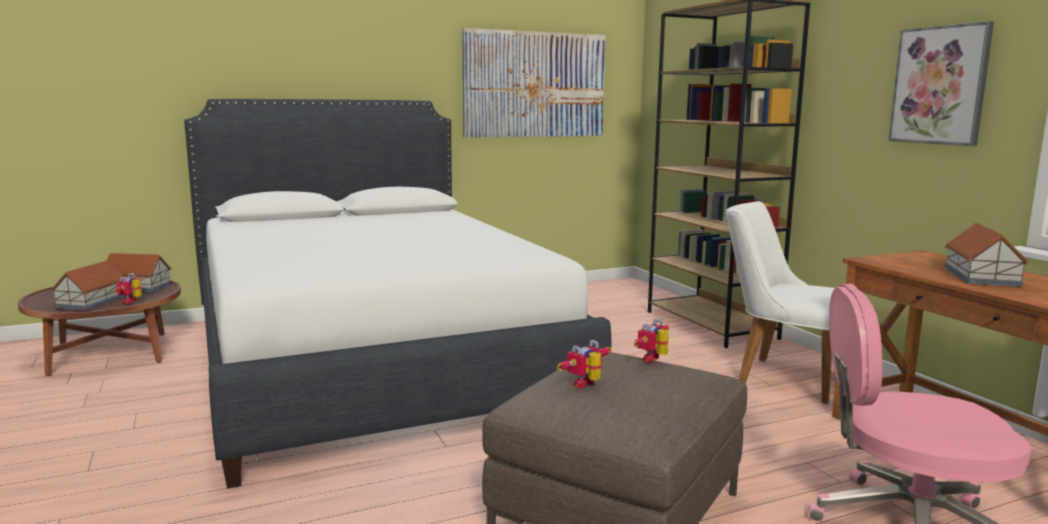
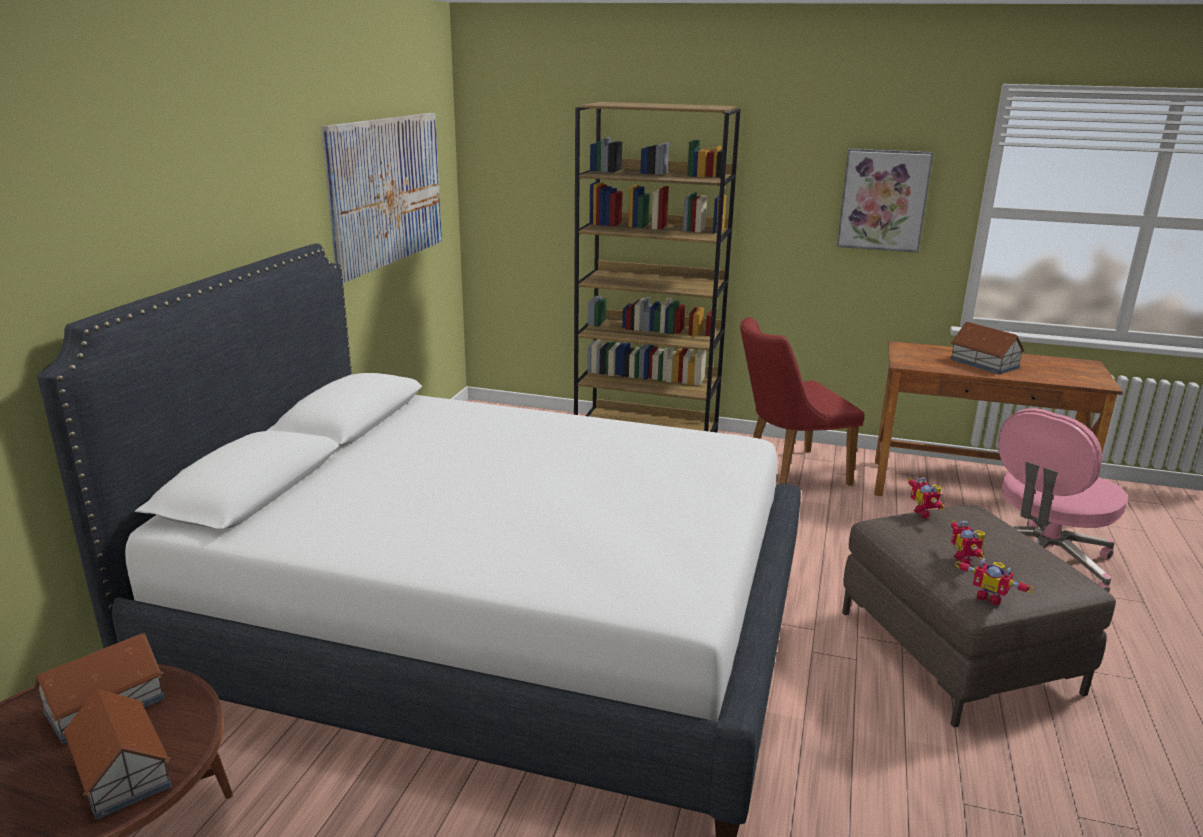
camera: 50 degrees left, 10 degrees up
toy robot [115,273,142,304] -> toy robot moved to [954,558,1035,605]
white chair [726,201,835,404] -> red chair [740,317,865,486]

